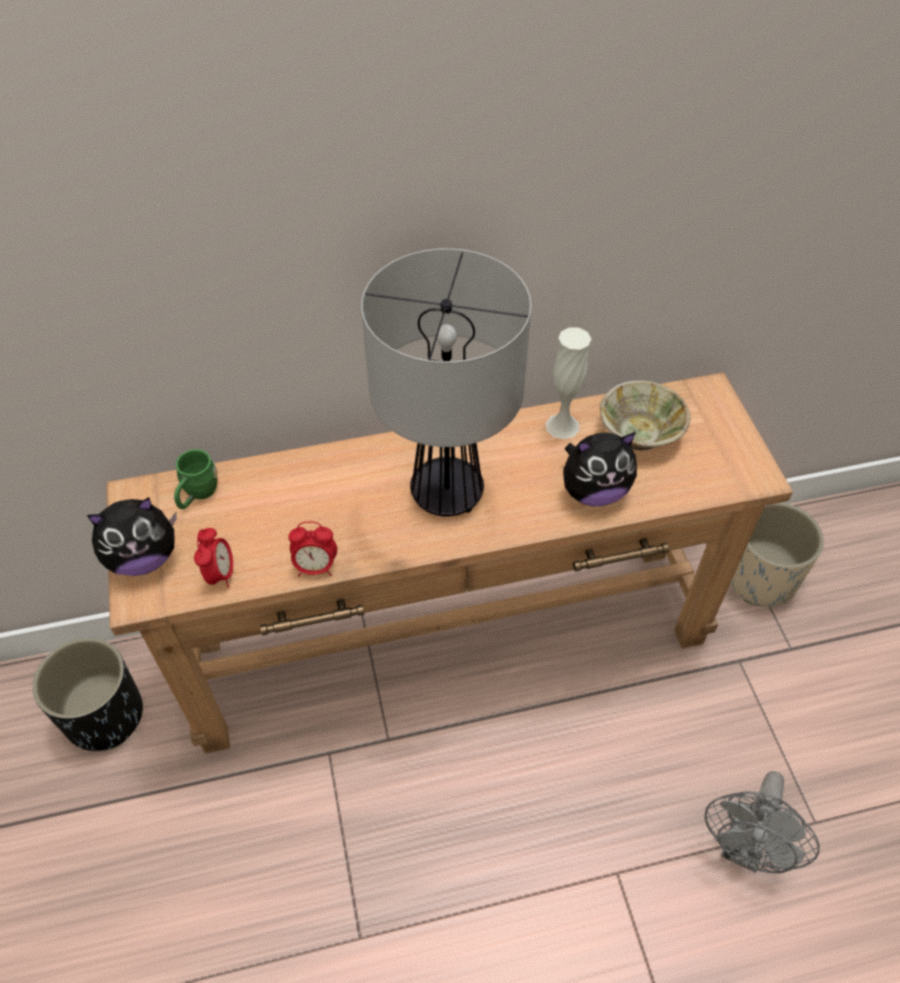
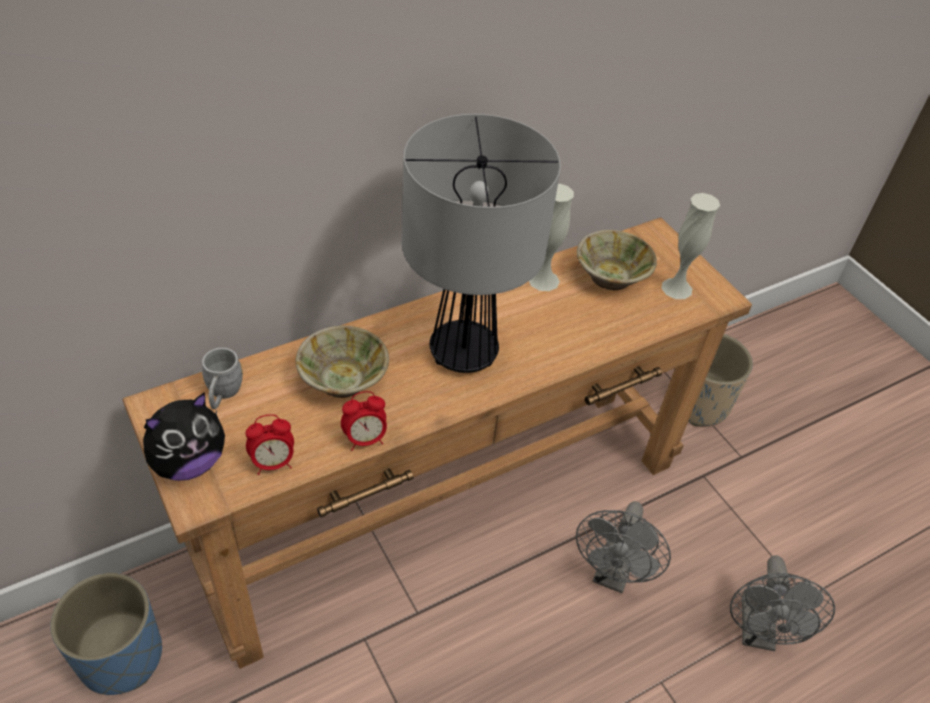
camera: 20 degrees left, 5 degrees down
black planter [32,637,143,751] -> blue planter [50,573,162,695]
green mug [174,449,218,509] -> grey mug [202,348,243,409]
alarm clock [194,528,233,588] -> alarm clock turned 90 degrees clockwise [246,414,294,475]
plush toy [563,432,637,506] -> none
none -> beige bowl [296,326,389,398]
none -> grey fan [576,501,671,593]
none -> white vase [661,193,720,299]

